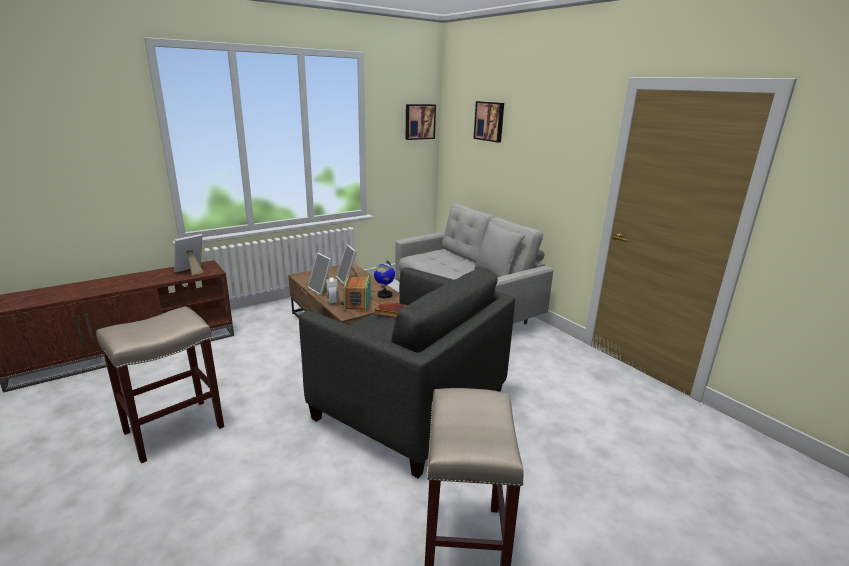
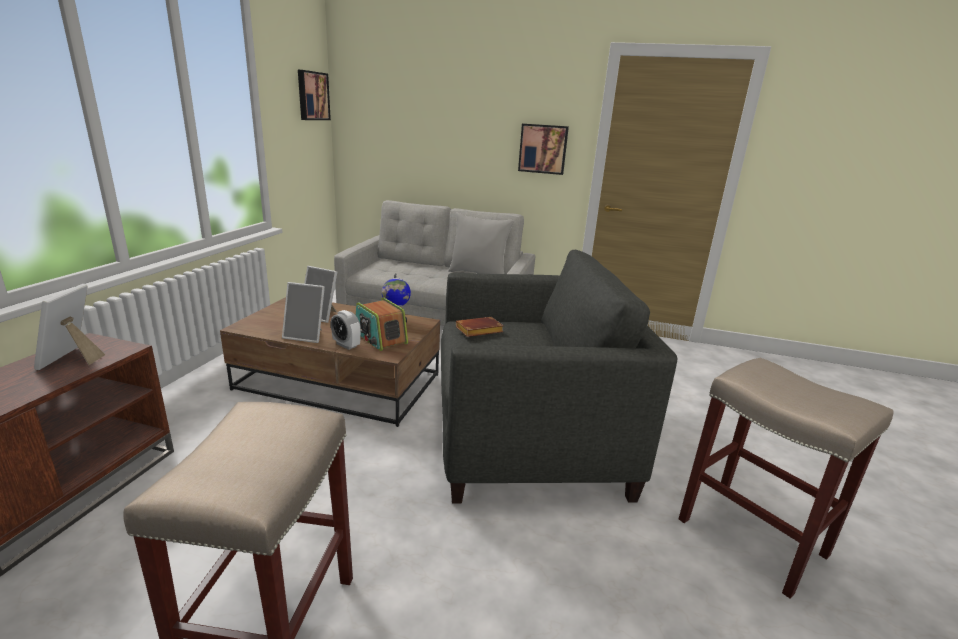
camera: 40 degrees left, 0 degrees up
picture [473,101,504,143] -> picture moved to [518,124,569,175]

